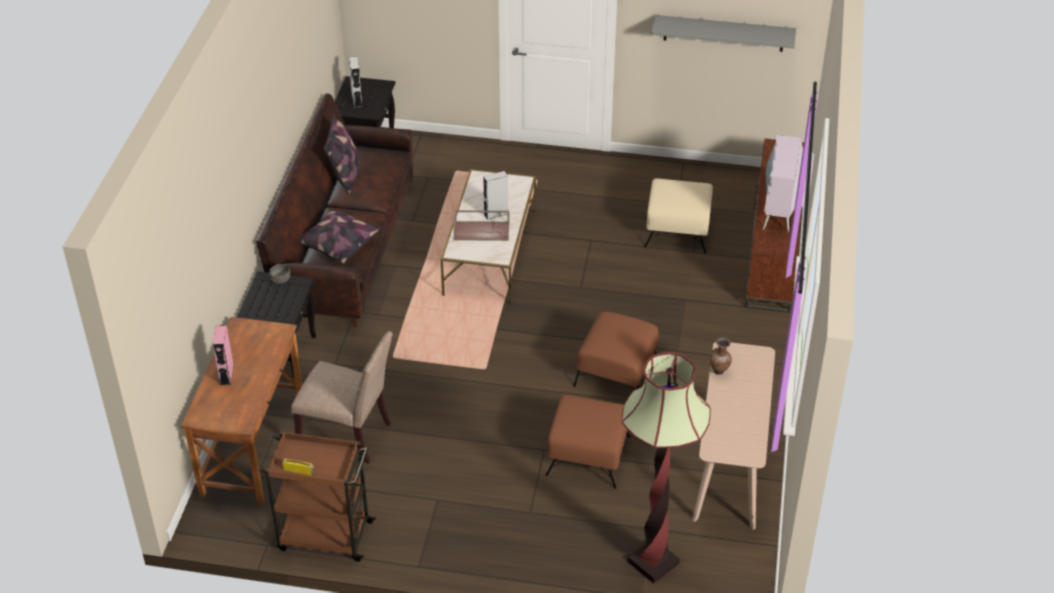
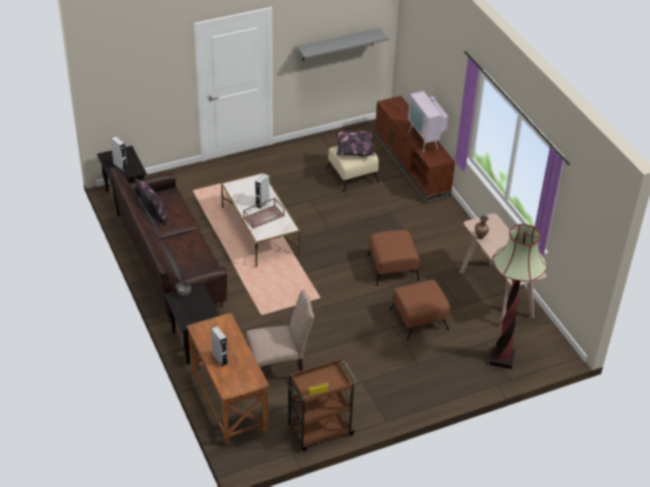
camera: 35 degrees left, 0 degrees up
pink speaker [213,326,234,385] -> grey speaker [211,326,228,367]
pillow [298,209,380,264] -> pillow moved to [335,131,375,156]

